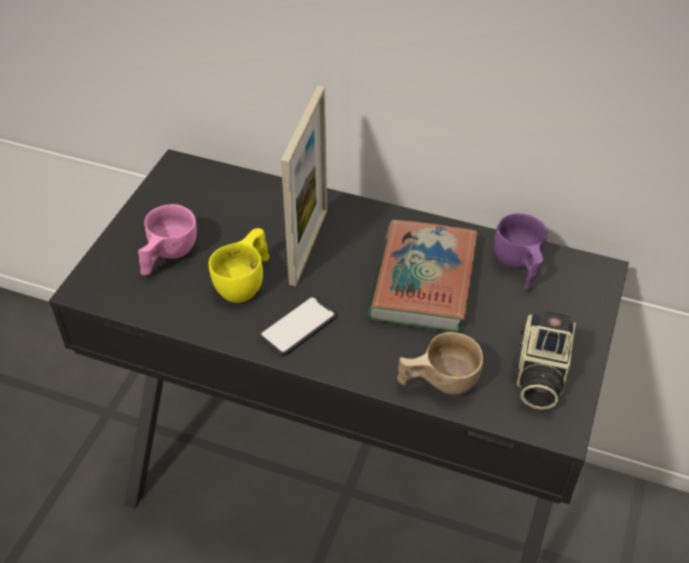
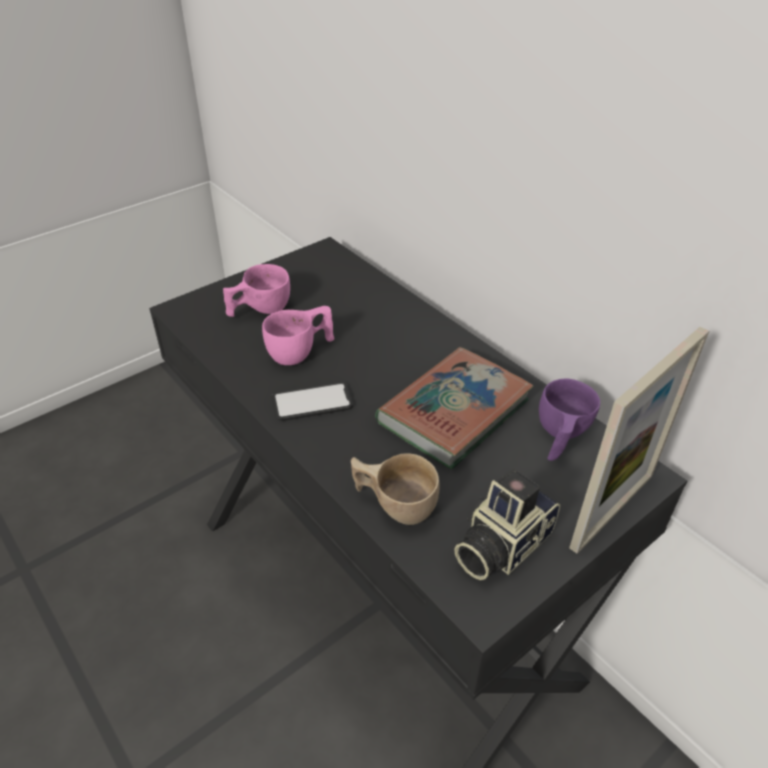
camera: 30 degrees right, 5 degrees down
yellow cup [209,228,269,303] -> pink cup [262,306,334,365]
picture frame [281,86,327,286] -> picture frame moved to [569,327,709,554]

